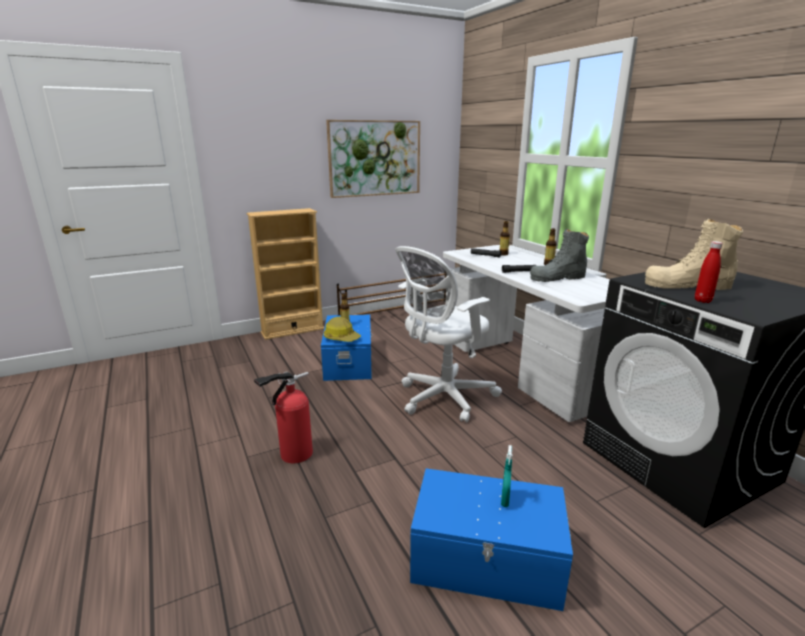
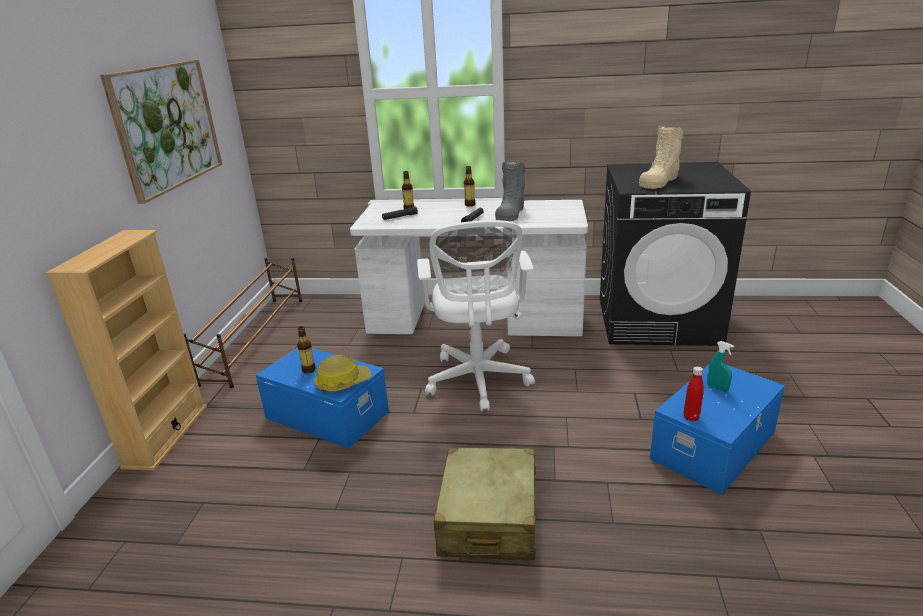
camera: 55 degrees left, 5 degrees up
fire extinguisher [254,372,313,463] -> beige suitcase [434,447,536,560]
red bottle [695,241,723,303] -> red bottle moved to [684,366,704,421]

